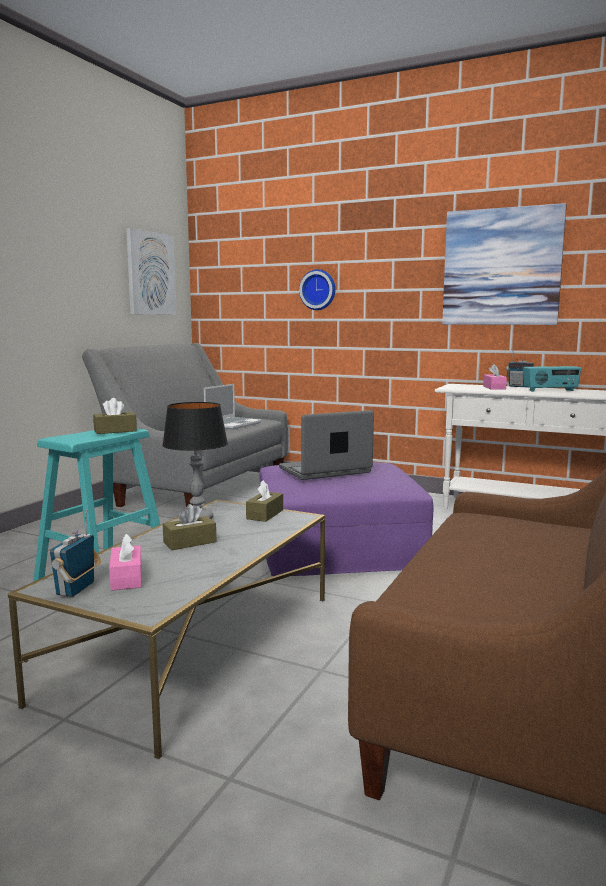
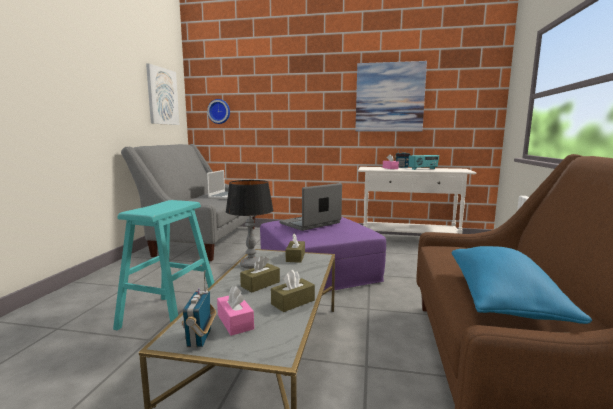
camera: 15 degrees left, 0 degrees up
brown tissue box [93,398,137,434] -> brown tissue box moved to [271,270,315,312]
wall clock [299,269,335,310] -> wall clock moved to [207,99,230,124]
none -> blue pillow [452,246,592,324]

